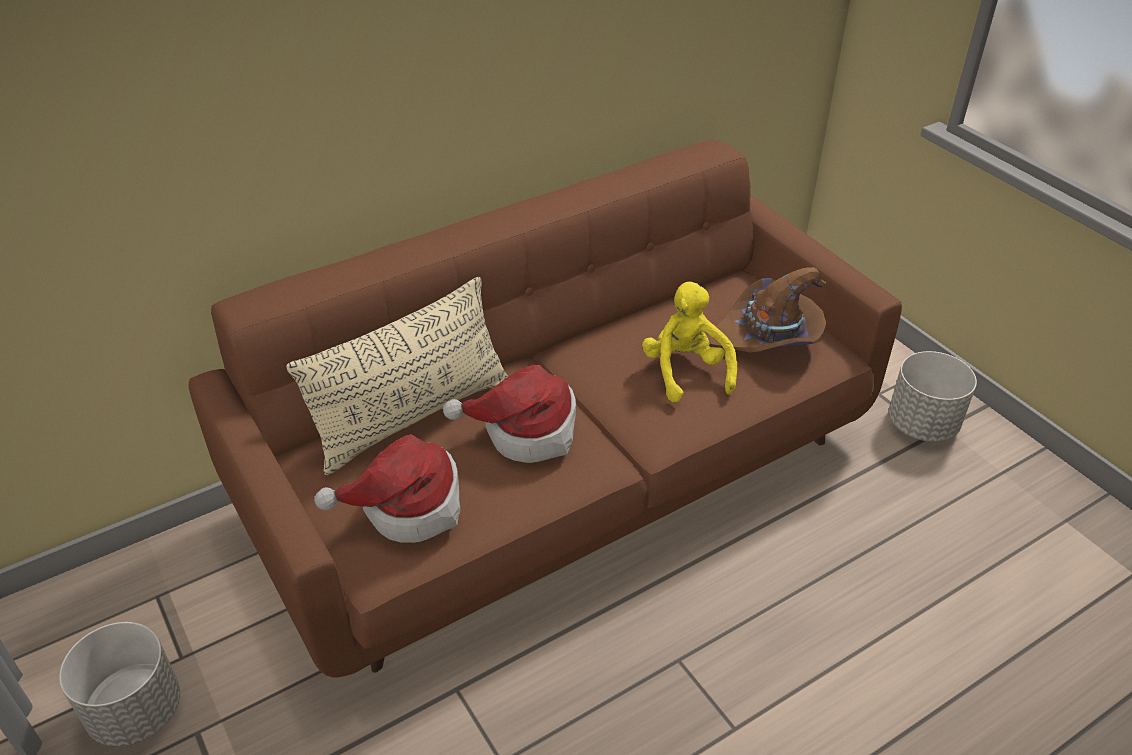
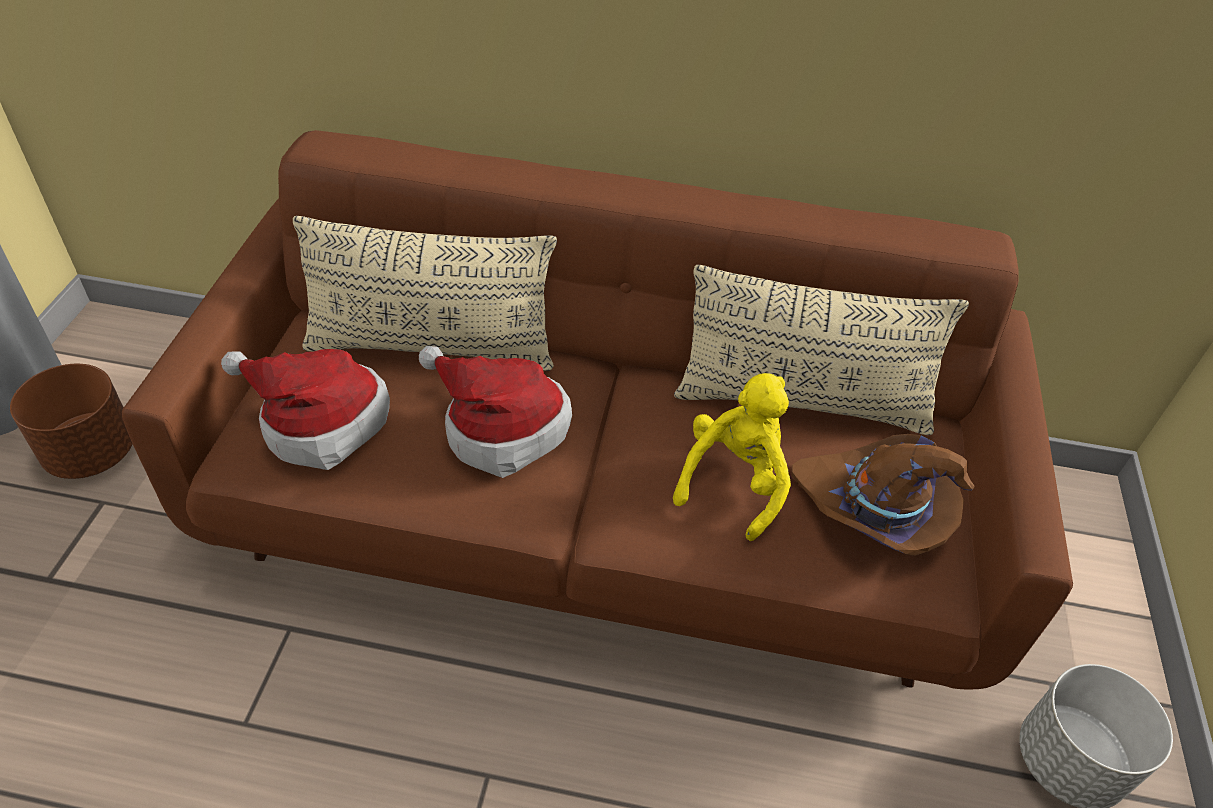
camera: 40 degrees right, 5 degrees up
grey planter [59,622,180,747] -> brown planter [10,364,133,479]
none -> beige pillow [674,265,969,435]

